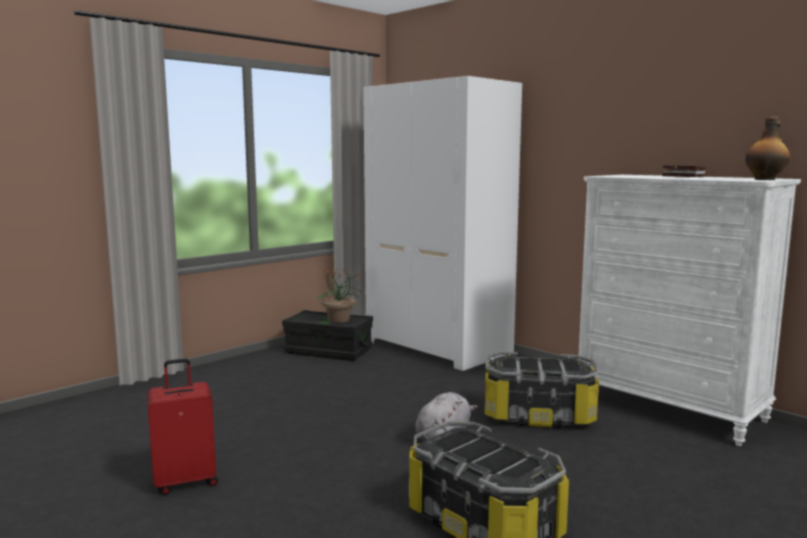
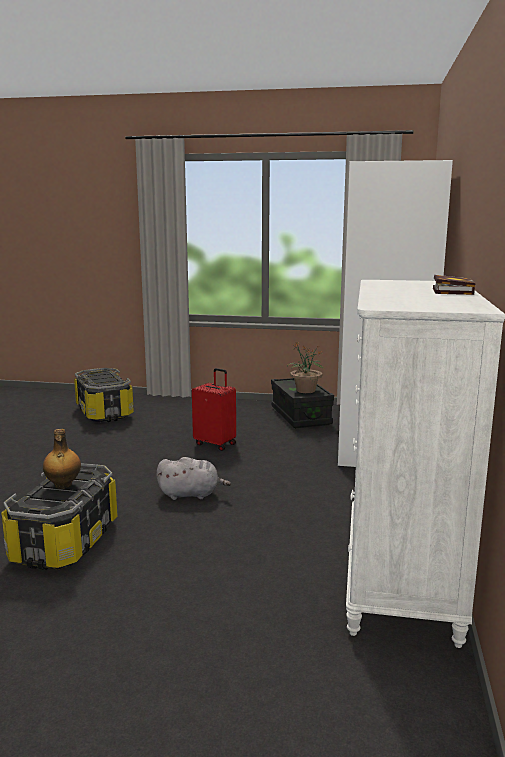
camera: 55 degrees right, 5 degrees up
red suitcase [147,358,218,495] -> red suitcase moved to [192,368,236,451]
storage box [485,352,599,428] -> storage box moved to [74,368,134,422]
bottle [745,117,790,180] -> bottle moved to [43,429,81,489]

